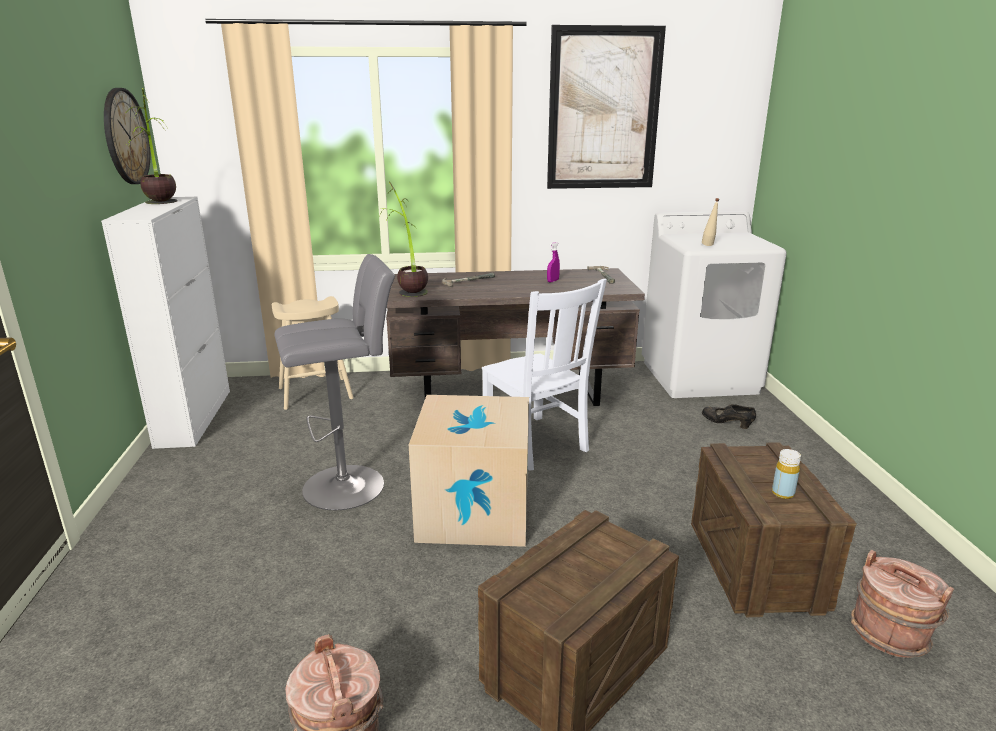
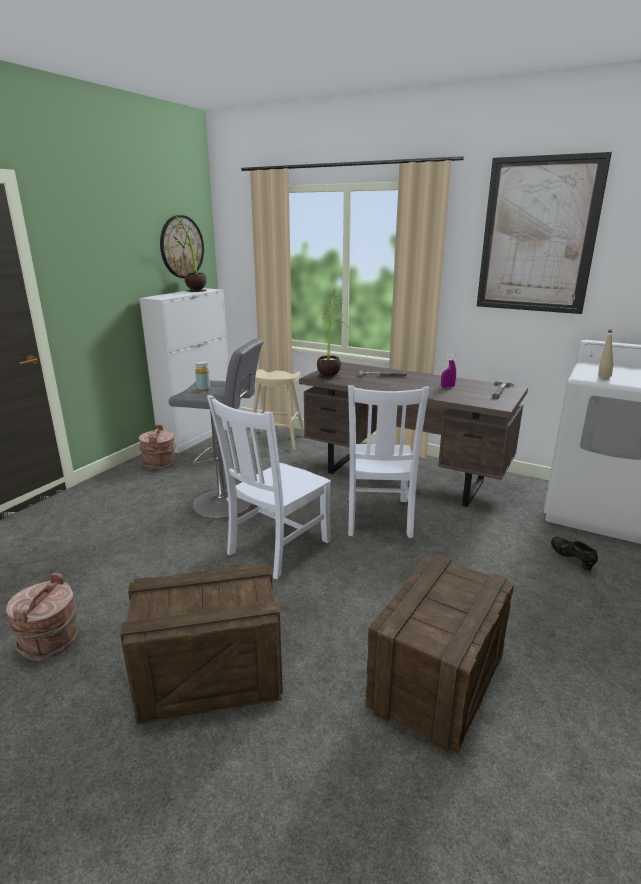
camera: 35 degrees right, 0 degrees up
cardboard box [409,395,529,547] -> white chair [207,395,331,579]
yellow bottle [772,449,801,499] -> yellow bottle moved to [195,361,210,391]
brown bucket [851,550,954,658] -> brown bucket moved to [138,424,176,470]

